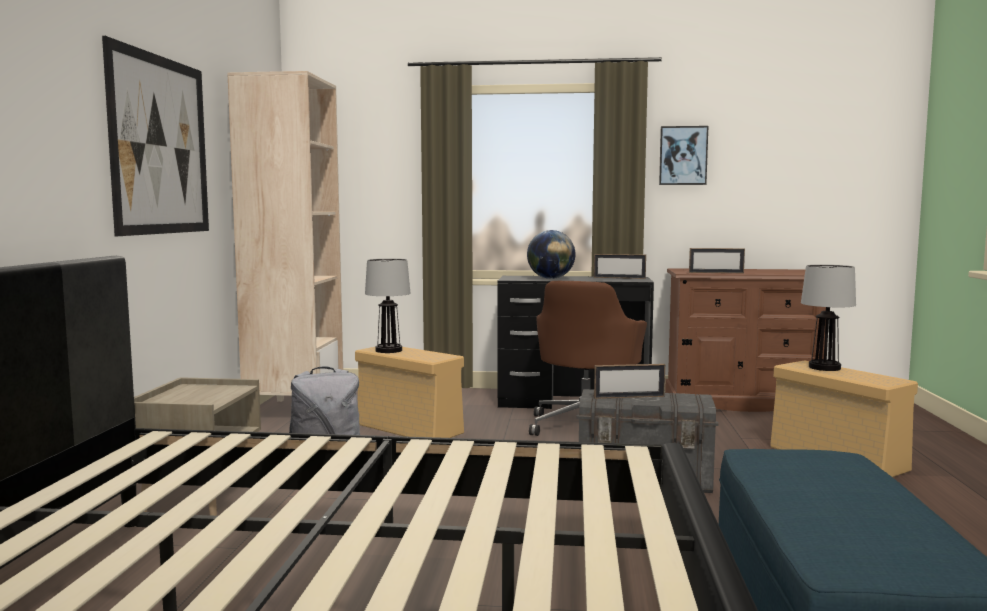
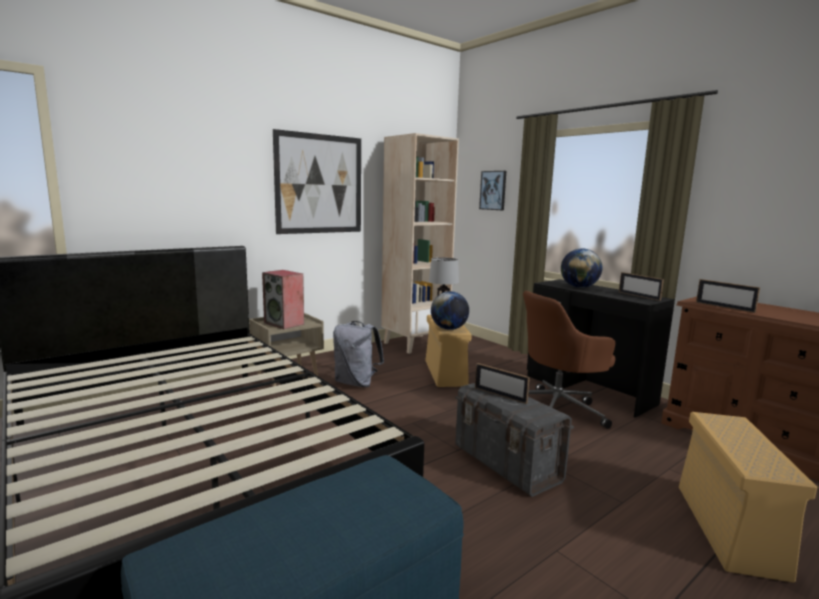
camera: 45 degrees right, 5 degrees up
picture [659,126,708,185] -> picture moved to [479,171,506,210]
table lamp [801,265,856,371] -> none
none -> speaker [262,270,304,329]
none -> globe [431,291,469,330]

